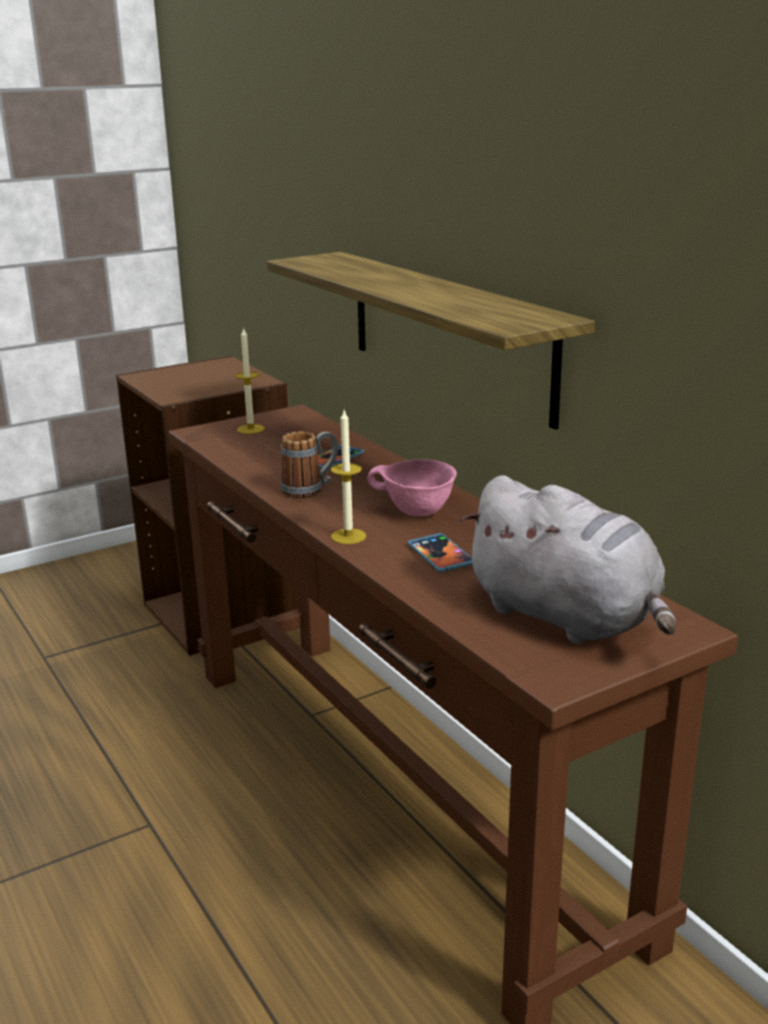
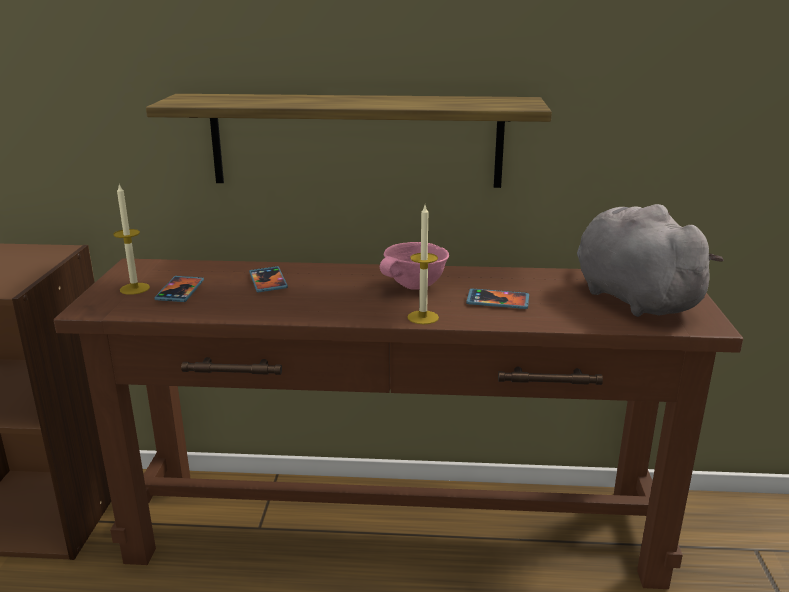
camera: 55 degrees left, 0 degrees up
mug [281,431,338,498] -> none
grey plush toy [460,475,676,644] -> grey plush toy turned 105 degrees counterclockwise [577,204,724,317]
none -> phone [154,276,204,302]

